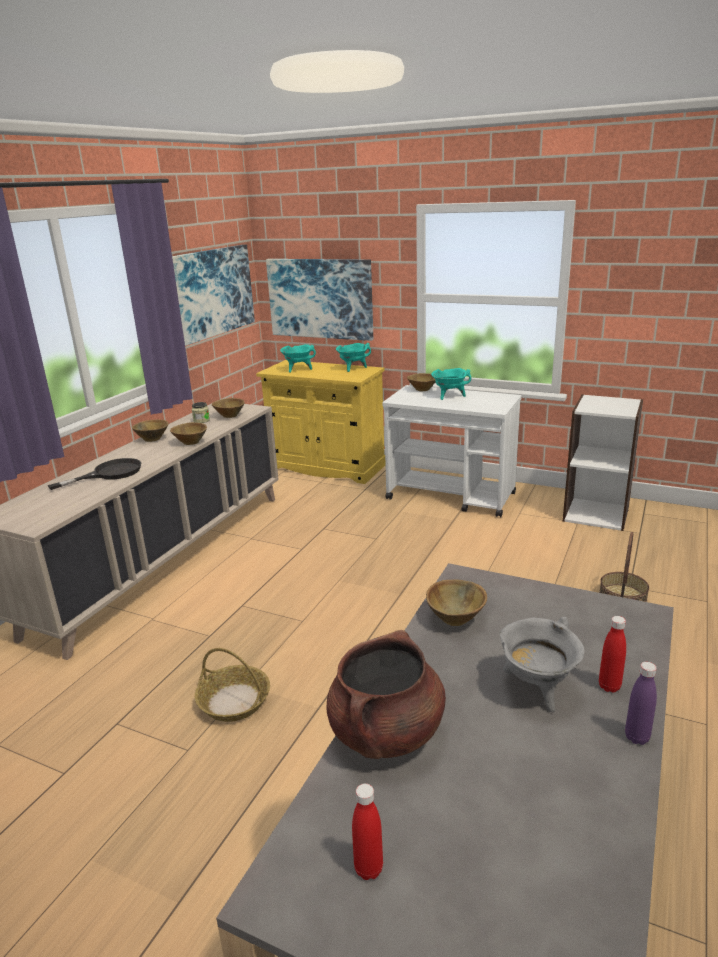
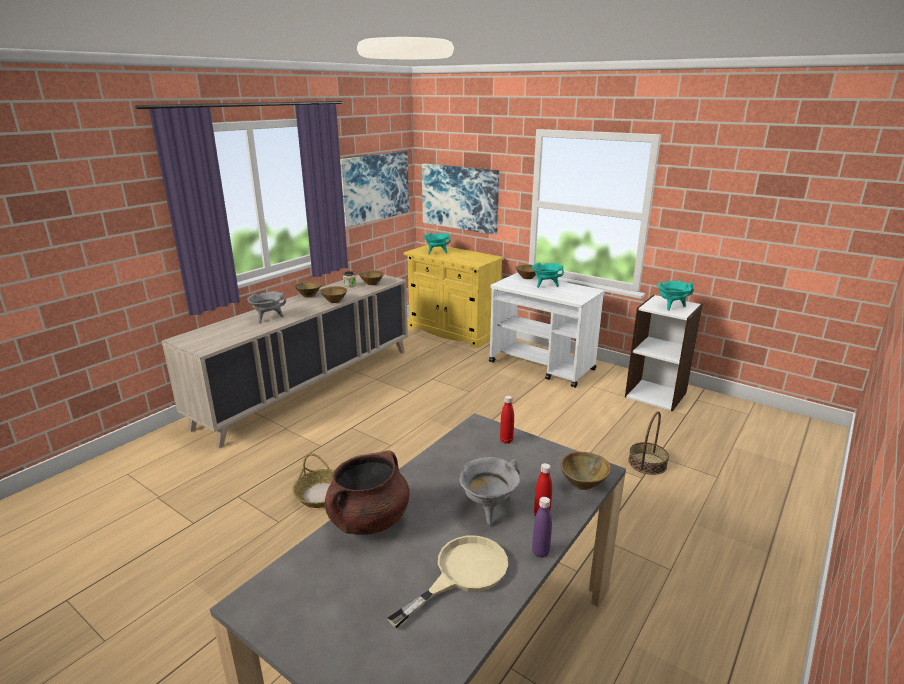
camera: 10 degrees right, 0 degrees up
black frying pan [48,458,141,490] -> grey cooking pot [247,291,286,323]
turquoise cooking pot [336,343,371,372] -> turquoise cooking pot moved to [657,281,694,310]
red bottle [352,784,383,880] -> red bottle moved to [500,396,514,444]
brown bowl [426,579,487,626] -> brown bowl moved to [561,451,611,490]
none -> beige frying pan [387,536,508,628]

